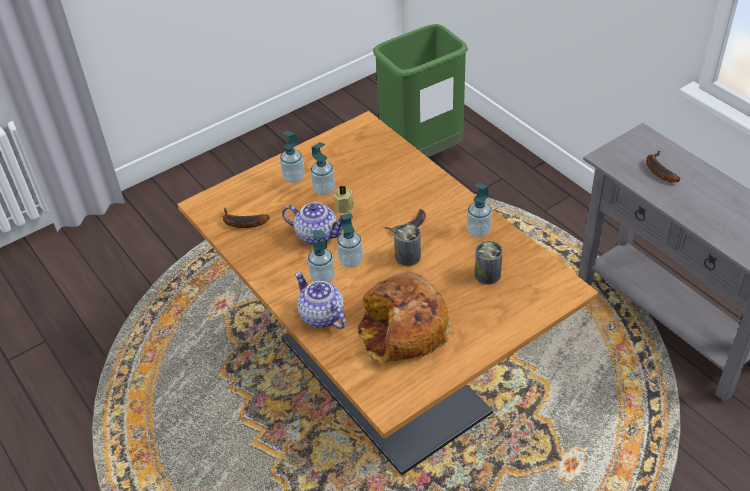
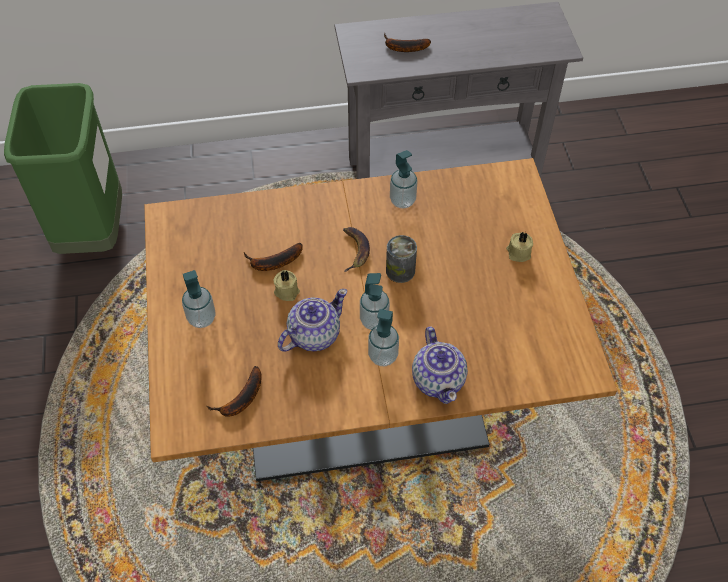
camera: 65 degrees left, 10 degrees up
teapot [295,272,346,329] -> teapot turned 90 degrees counterclockwise [412,327,468,404]
soap dispenser [310,142,335,195] -> none
bread [357,272,450,365] -> none
can [475,241,503,285] -> none
none -> banana [244,243,303,271]
none -> beige candle [506,232,533,262]

